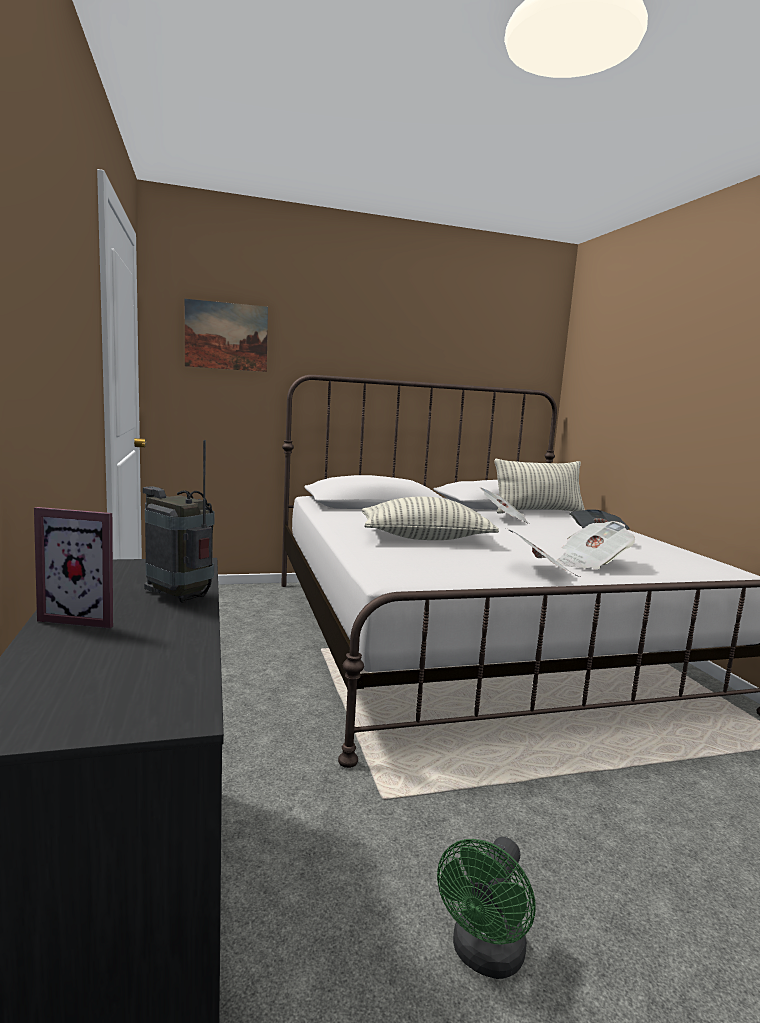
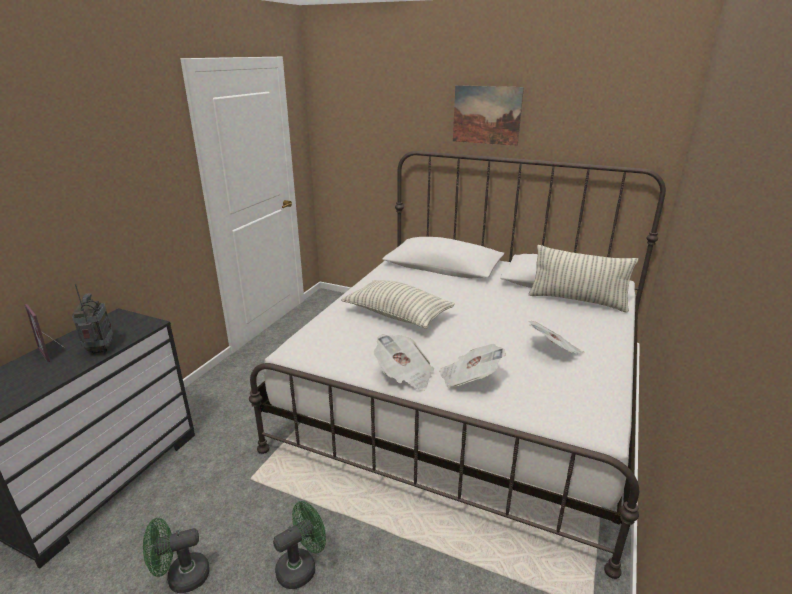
camera: 40 degrees right, 15 degrees up
picture [185,299,268,372] -> picture moved to [453,85,524,146]
newspaper [479,487,530,524] -> none
none -> green fan [273,501,326,589]

